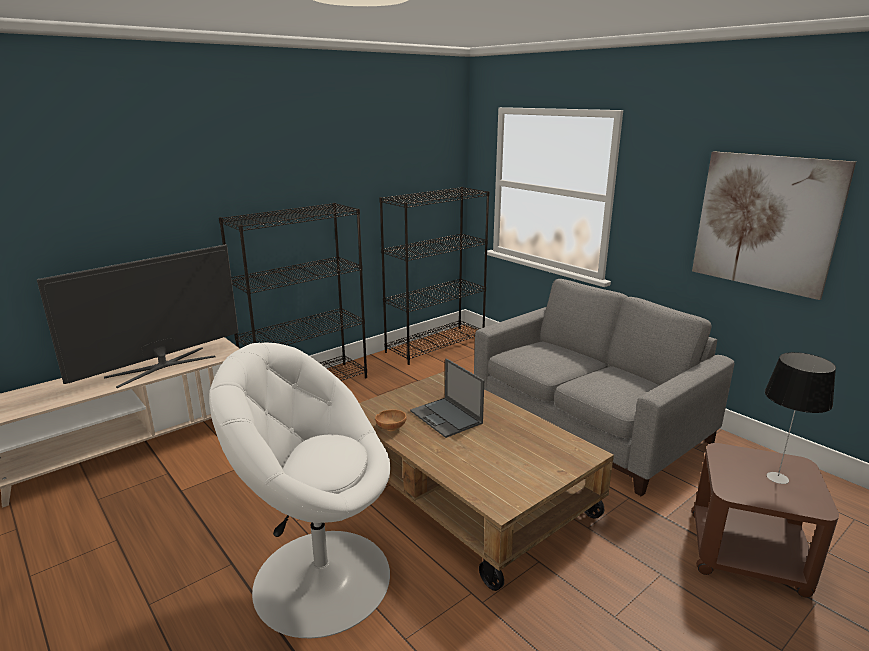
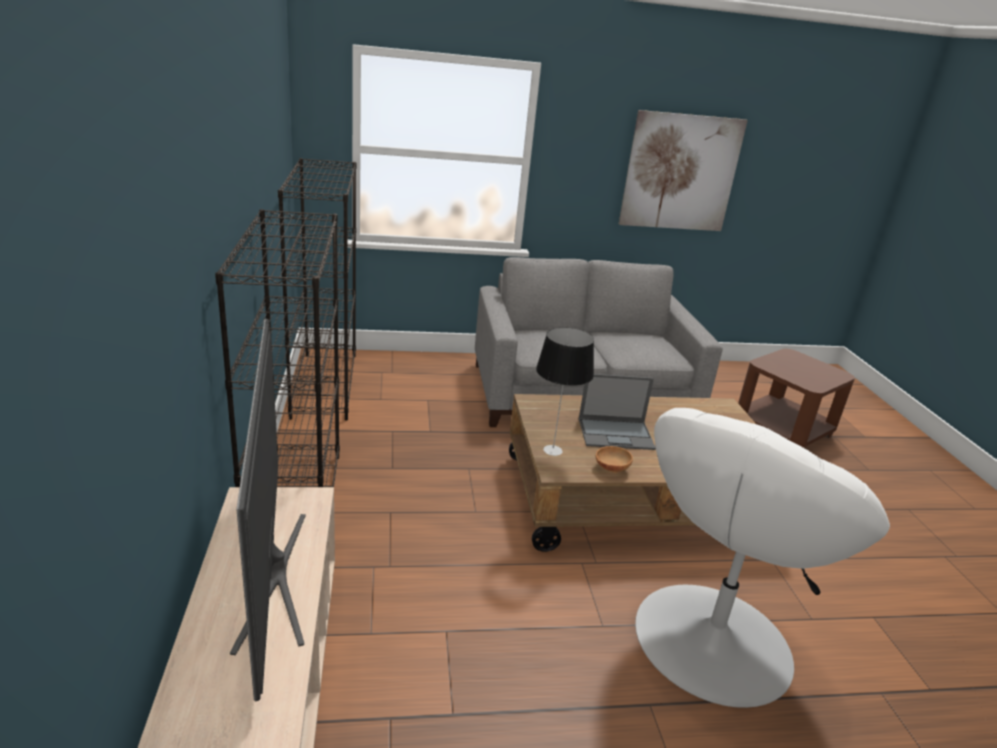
camera: 60 degrees left, 5 degrees up
table lamp [765,352,836,484] -> table lamp moved to [536,327,594,456]

